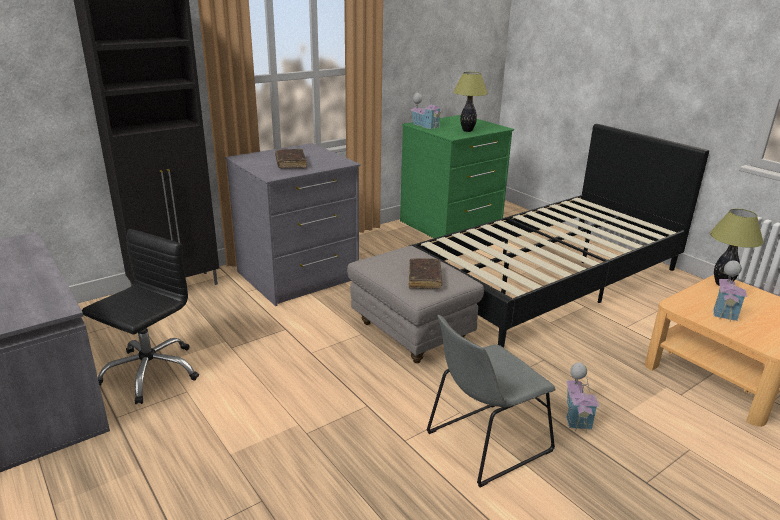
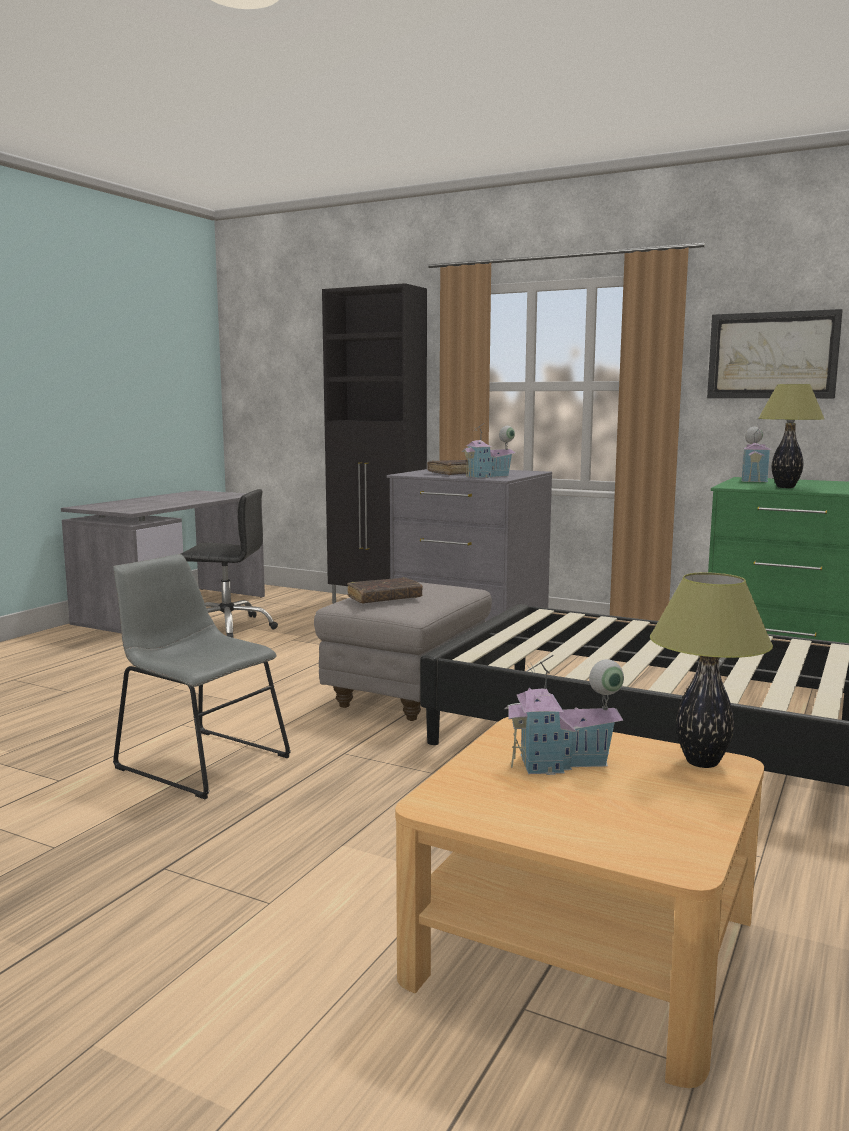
camera: 65 degrees right, 15 degrees down
toy house [566,363,600,434] -> toy house moved to [462,423,515,478]
none -> picture [707,309,843,398]

